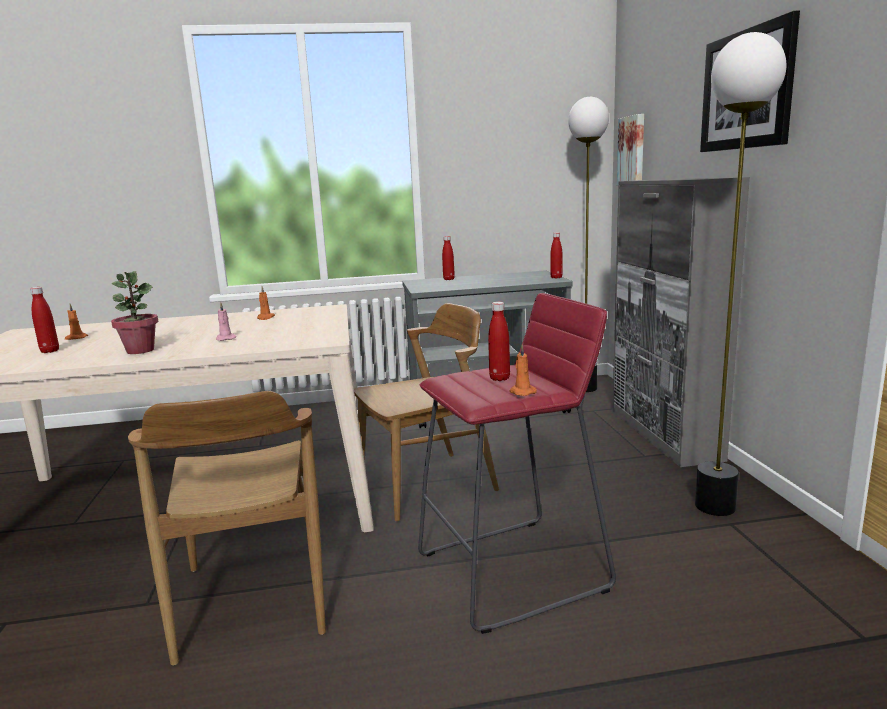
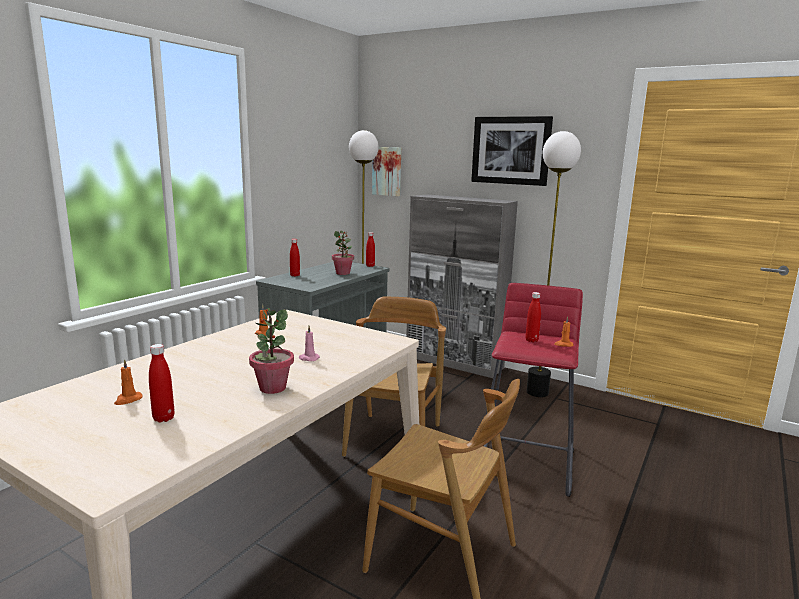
camera: 50 degrees left, 0 degrees up
none -> potted plant [332,230,354,275]

